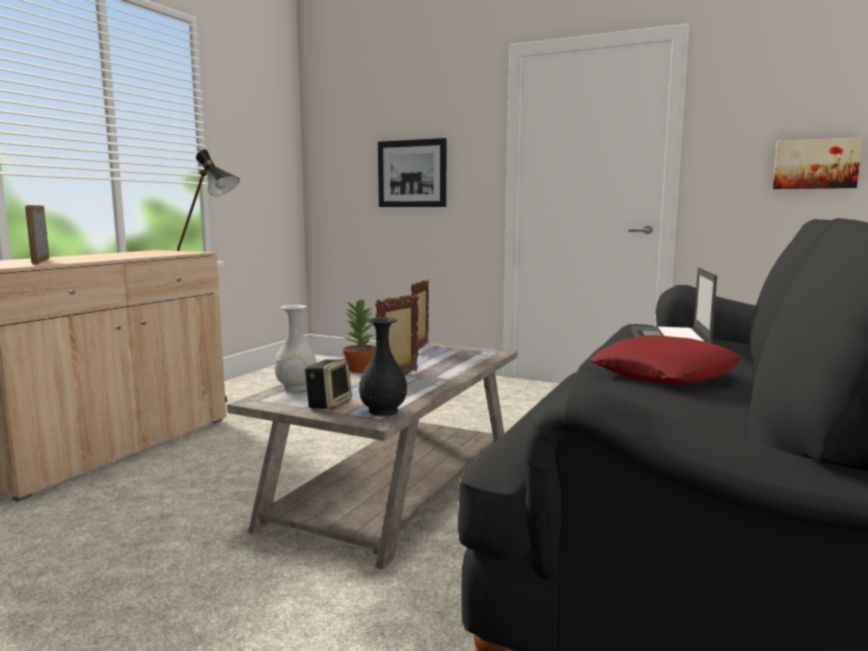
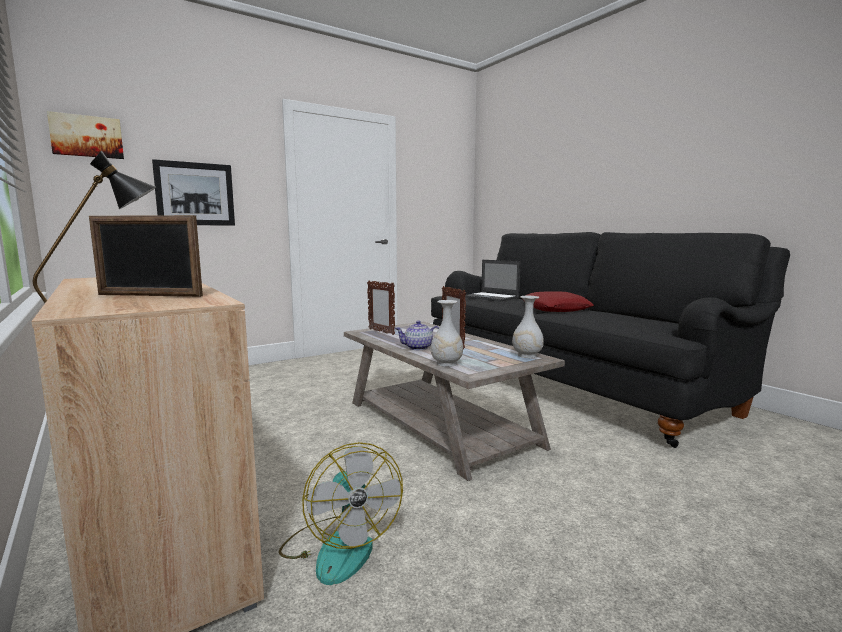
camera: 60 degrees left, 0 degrees up
speaker [305,359,352,410] -> none
potted plant [343,298,376,373] -> teapot [395,321,439,350]
black vase [359,317,407,416] -> white vase [512,296,544,358]
picture [773,137,863,189] -> picture moved to [47,111,124,159]
none -> fan [279,442,403,585]

